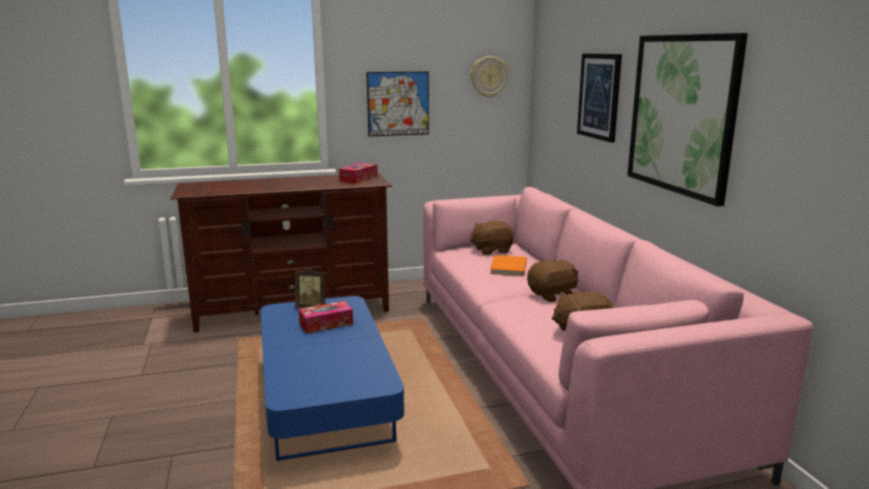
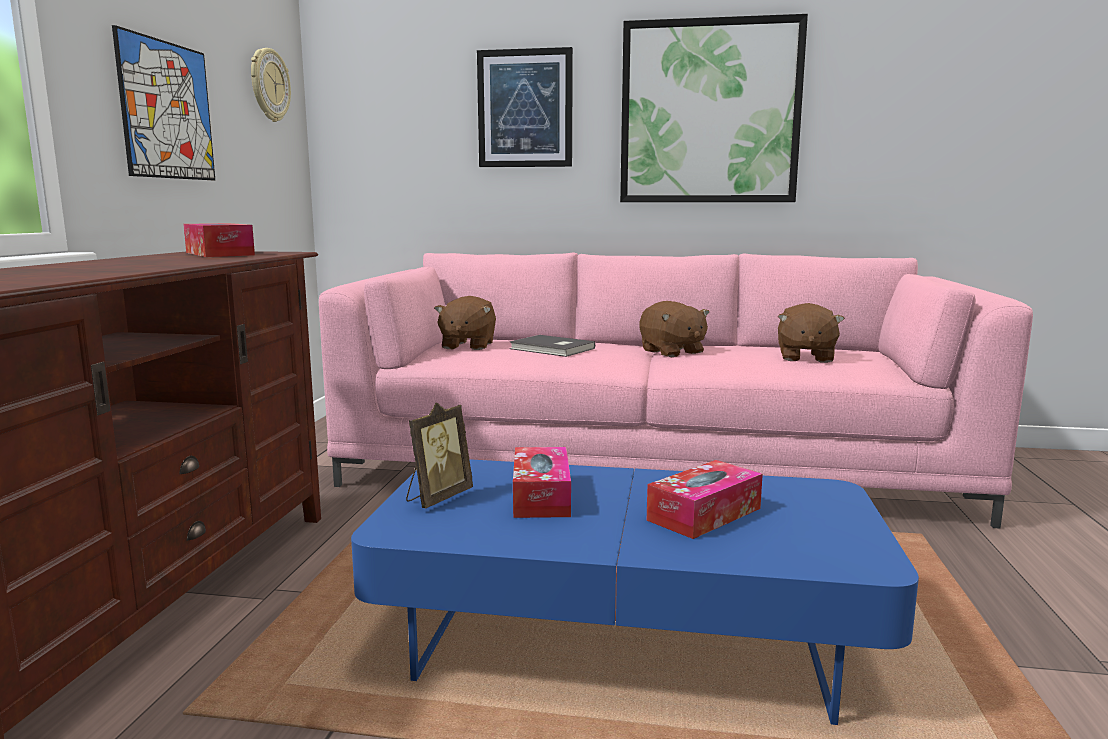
camera: 65 degrees left, 5 degrees down
orange book [490,255,527,276] -> grey book [510,335,595,357]
brown plush toy [527,259,579,302] -> brown plush toy turned 150 degrees clockwise [639,301,710,357]
none -> tissue box [647,460,763,539]

